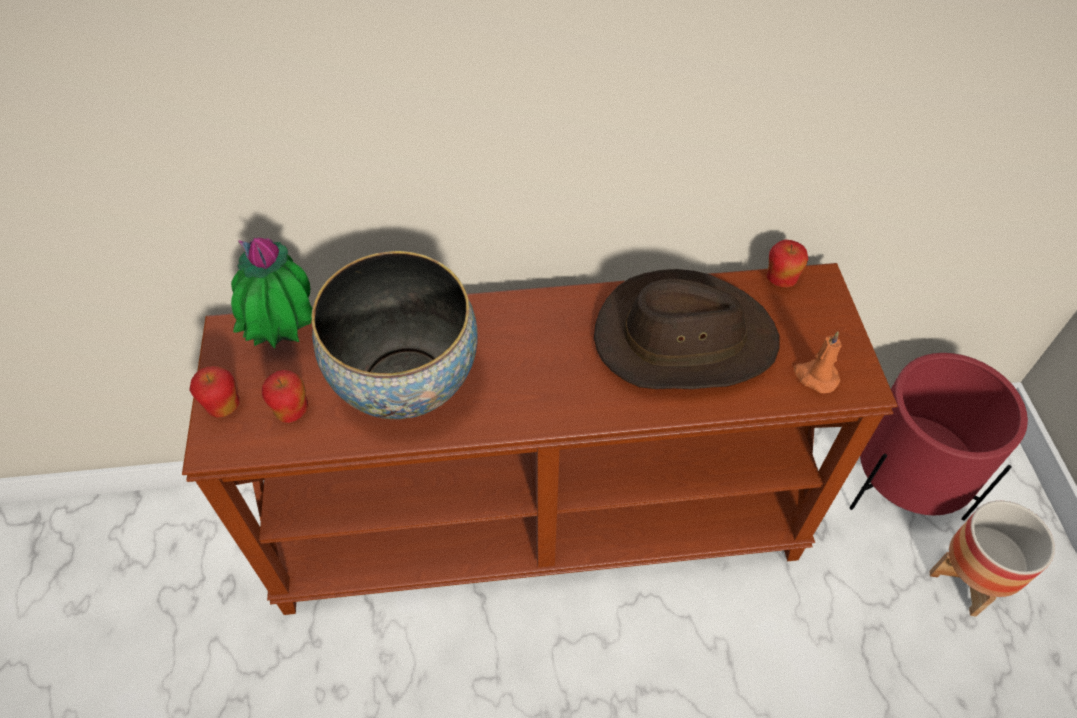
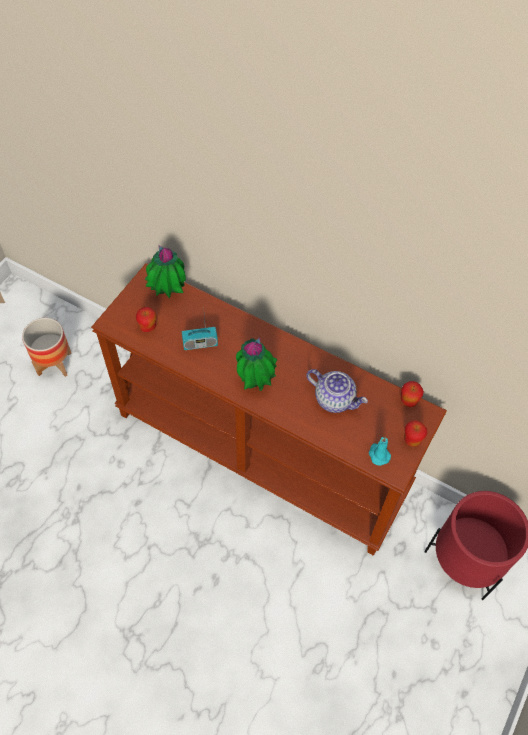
camera: 35 degrees right, 5 degrees up
apple [189,366,239,417] -> apple moved to [404,420,427,446]
bowl [311,251,478,419] -> radio [182,317,218,350]
brown hat [594,269,780,389] -> teapot [306,369,368,413]
orange candle [794,331,842,393] -> turquoise candle [369,437,391,466]
planter [929,501,1055,617] -> planter moved to [22,318,71,377]
none -> potted plant [236,337,277,391]

